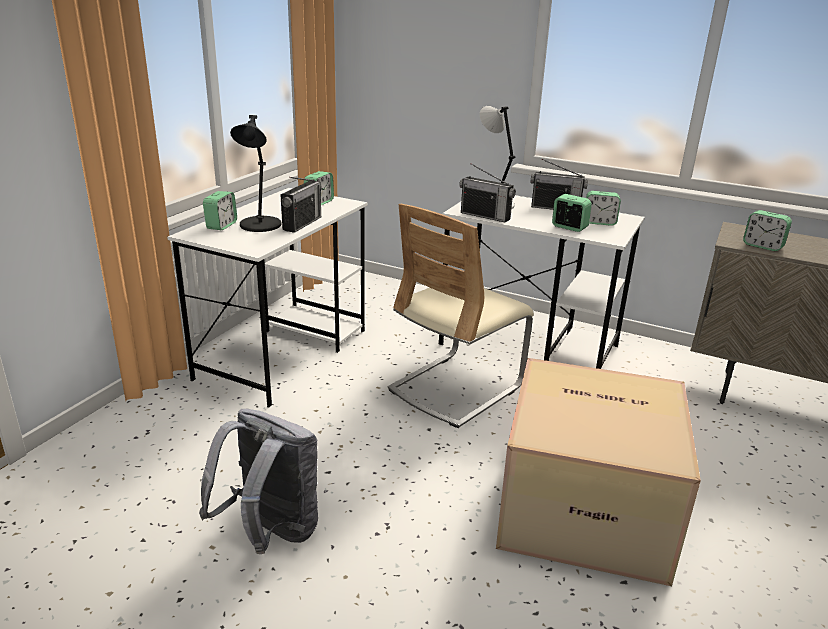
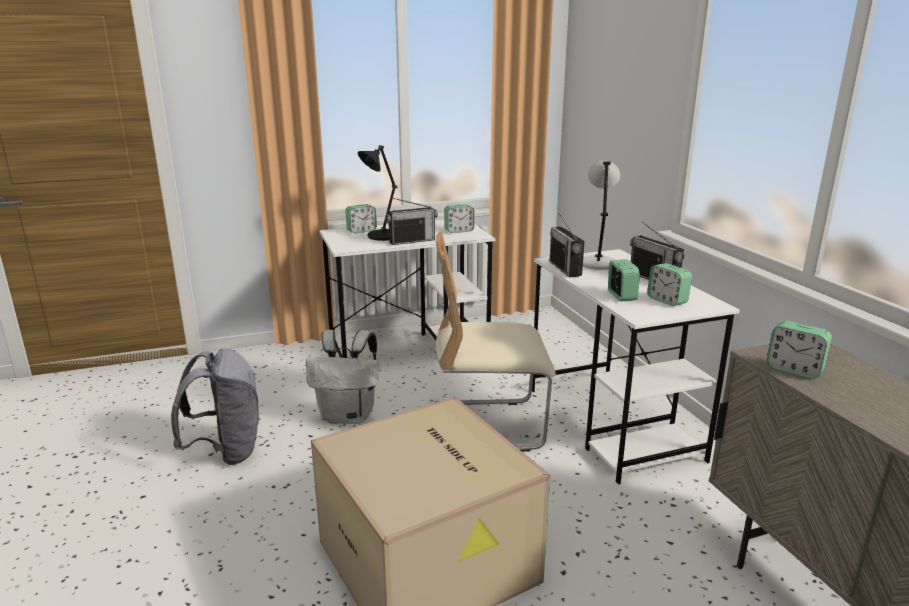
camera: 45 degrees right, 5 degrees down
alarm clock [743,210,792,251] -> alarm clock turned 45 degrees counterclockwise [766,321,832,379]
none -> white backpack [306,330,379,424]

